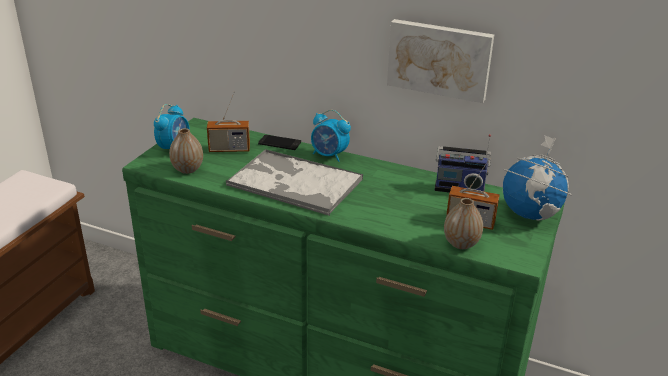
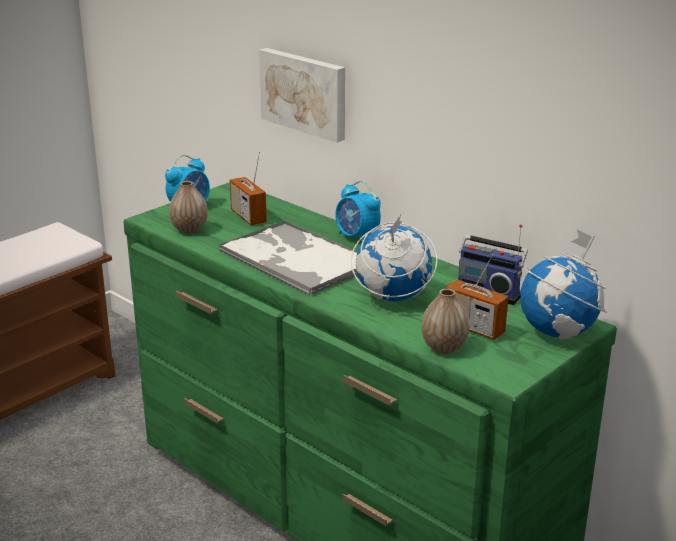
camera: 20 degrees right, 5 degrees down
radio [207,91,250,152] -> radio turned 45 degrees clockwise [230,151,267,225]
phone [258,135,301,150] -> none
picture [387,19,494,103] -> picture moved to [259,48,345,143]
none -> globe [351,213,438,301]

